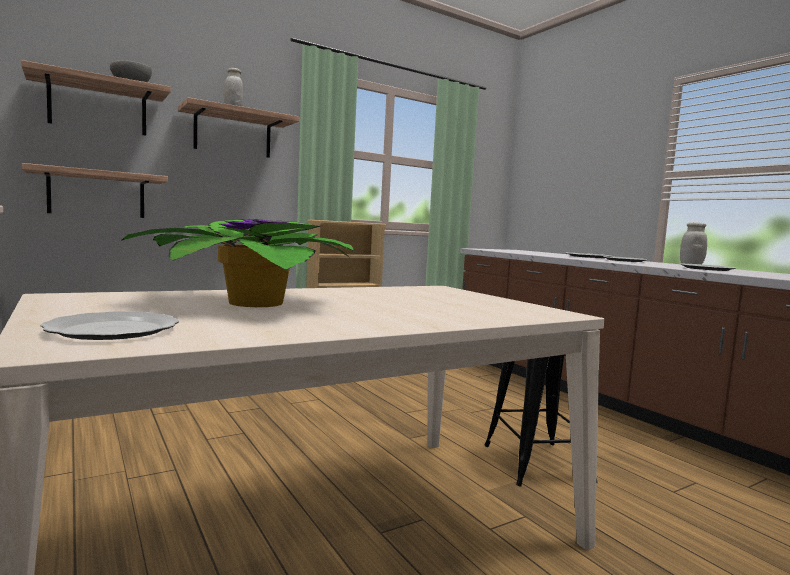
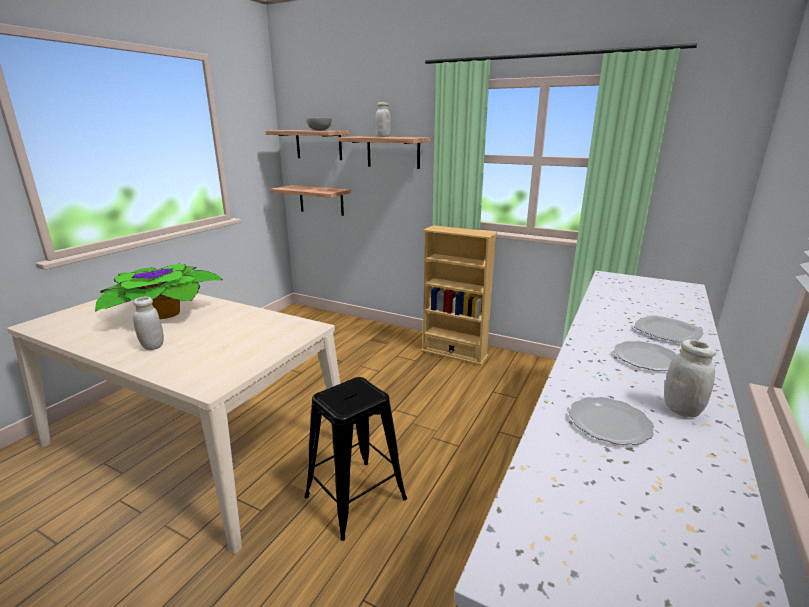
camera: 60 degrees right, 15 degrees up
plate [40,311,179,340] -> none
none -> white jar [133,297,164,350]

